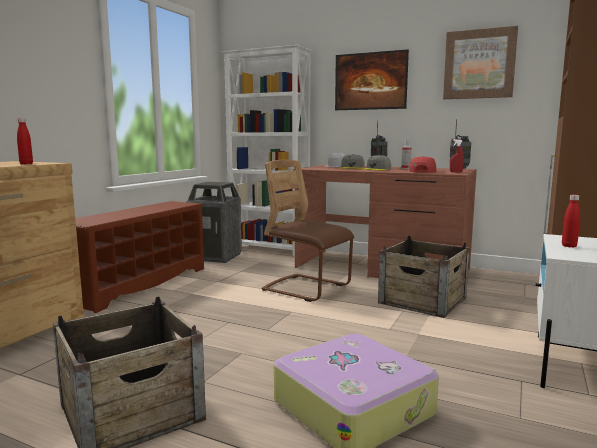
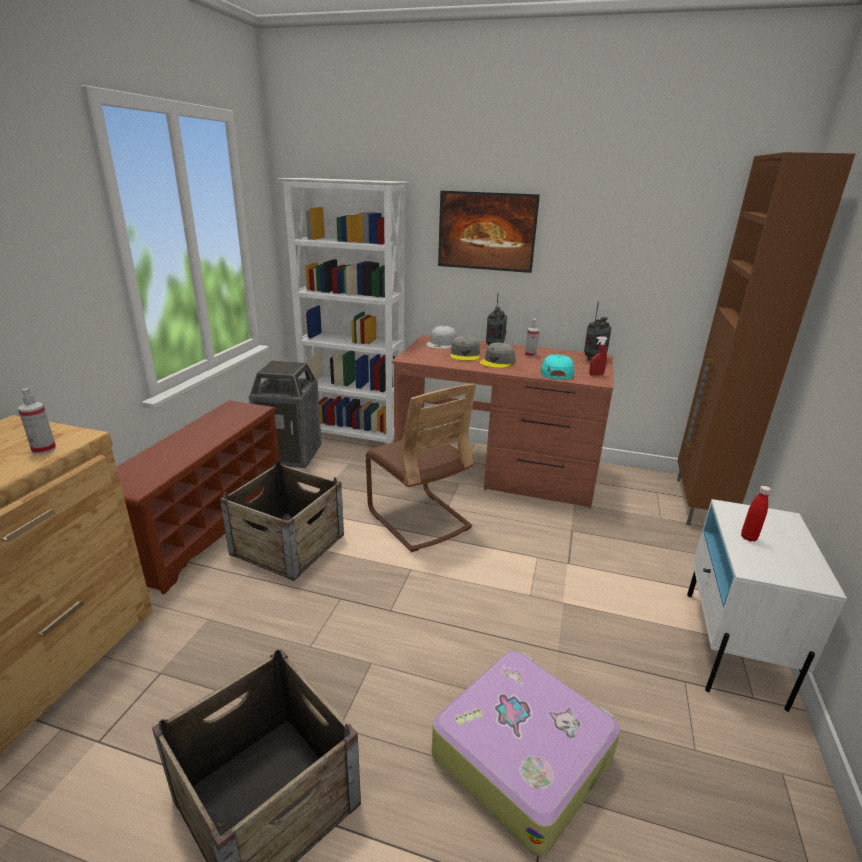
camera: 10 degrees left, 15 degrees up
red bottle [17,118,33,164] -> spray bottle [18,388,56,454]
brown chair [262,160,354,302] -> brown chair turned 150 degrees counterclockwise [365,383,476,552]
crate [378,236,470,318] -> crate moved to [220,460,344,581]
red cap [409,156,437,173] -> turquoise cap [541,354,574,380]
picture [443,26,518,99] -> none

